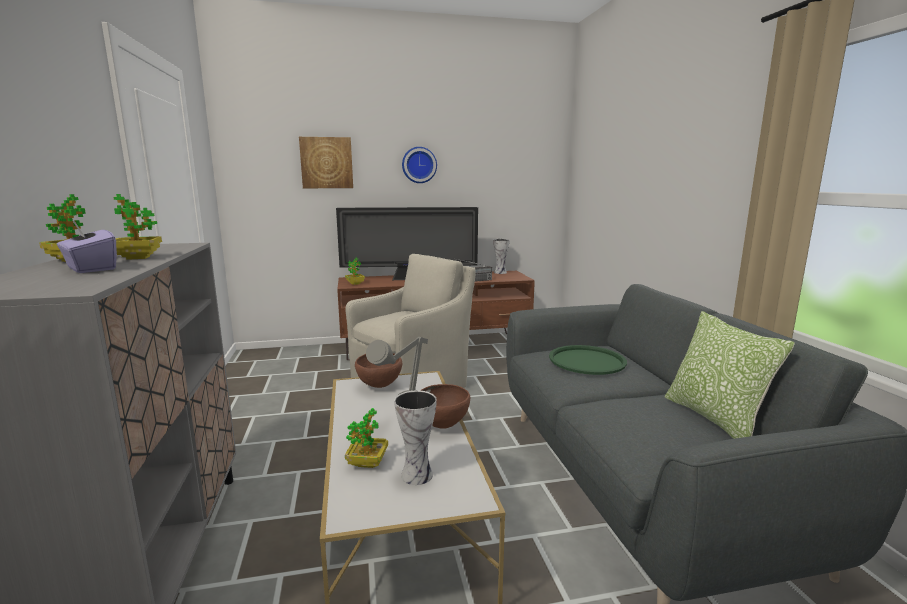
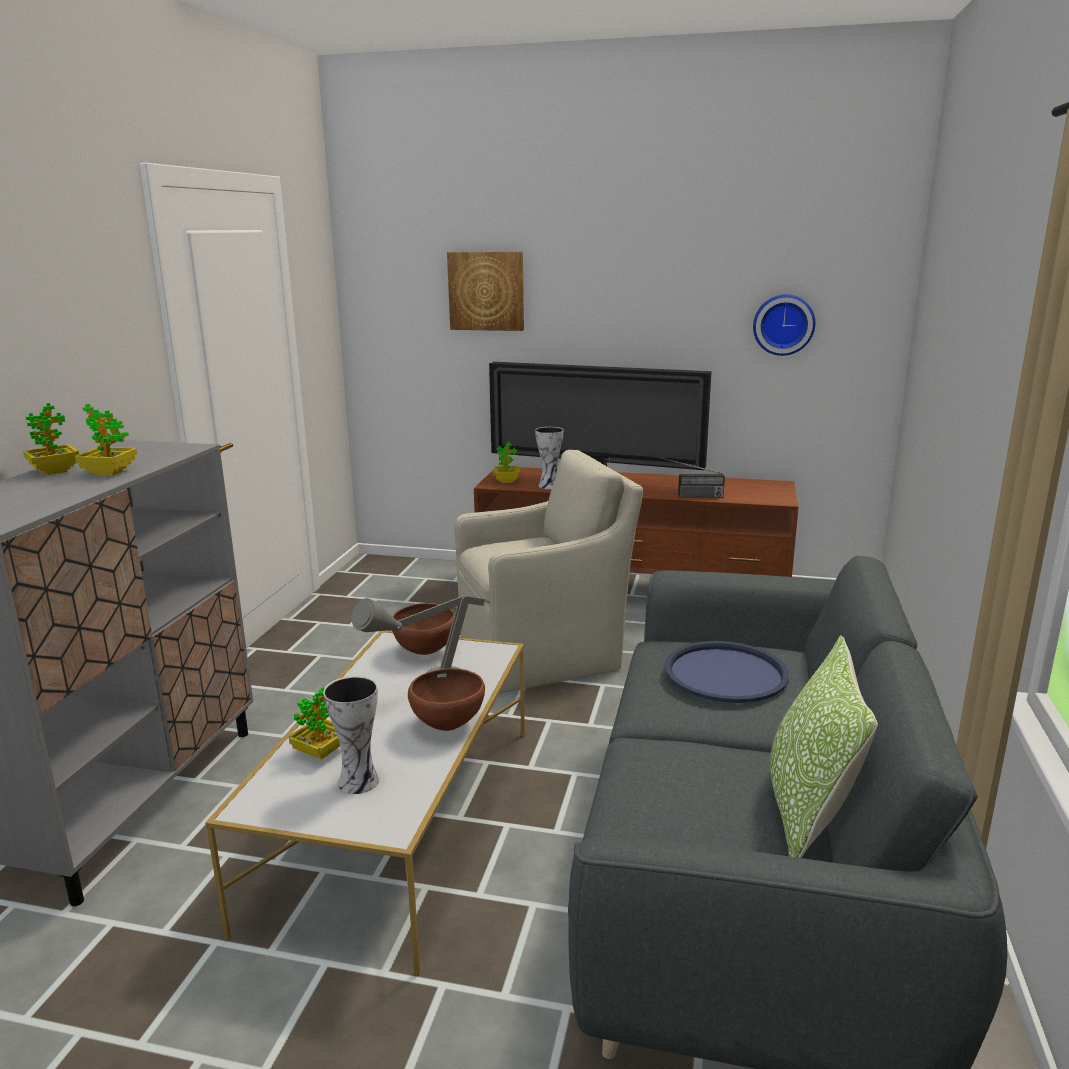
camera: 25 degrees right, 5 degrees up
purple tissue box [57,220,117,273] -> none
wall clock [402,147,437,183] -> wall clock moved to [753,294,815,356]
vase [493,239,509,274] -> vase moved to [535,427,564,489]
green tray [549,345,627,375] -> blue tray [664,641,789,703]

